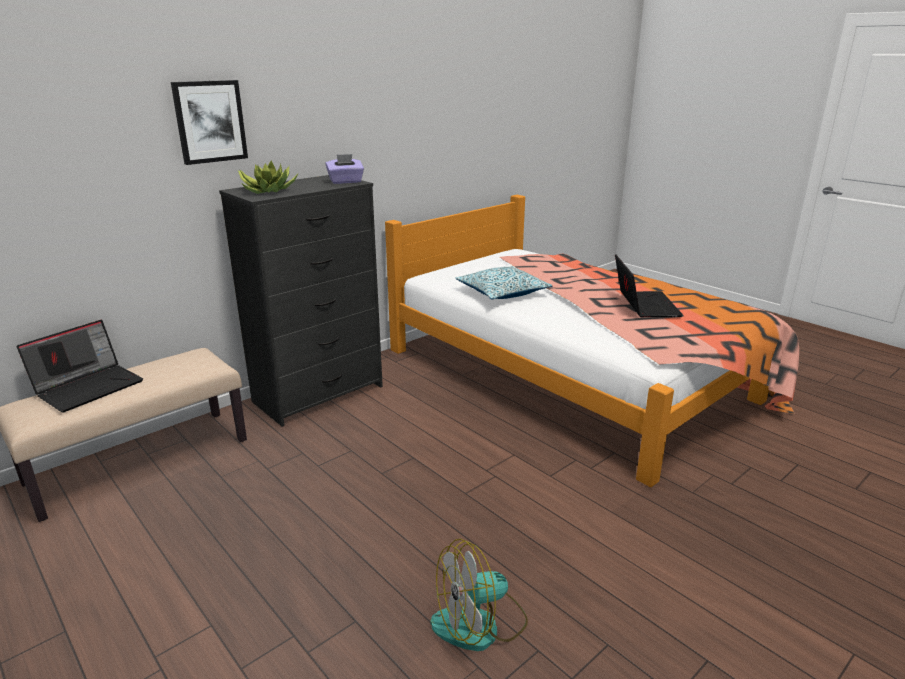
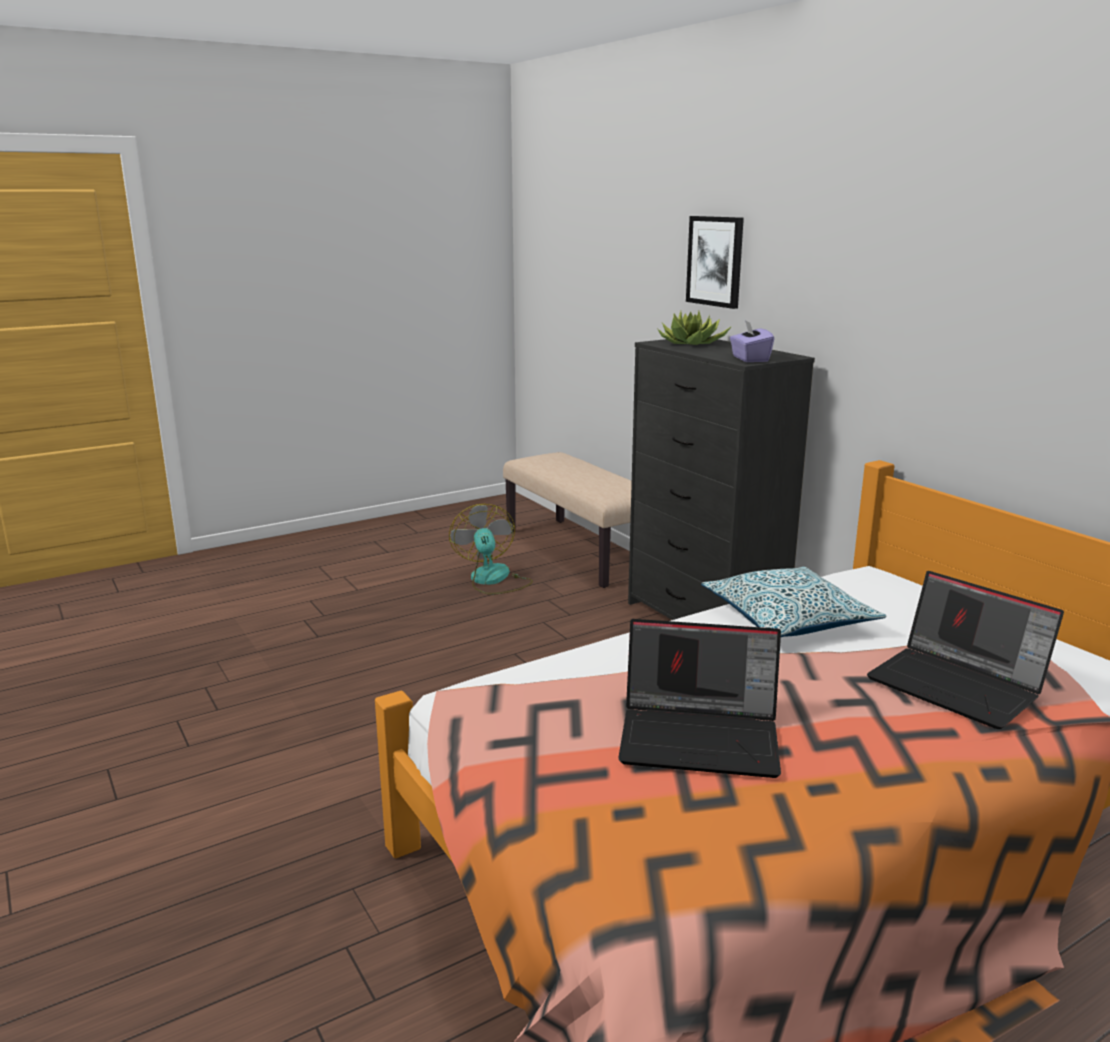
camera: 100 degrees right, 5 degrees down
laptop [17,320,143,412] -> laptop moved to [867,571,1064,729]
fan [430,539,528,651] -> fan moved to [449,504,533,594]

